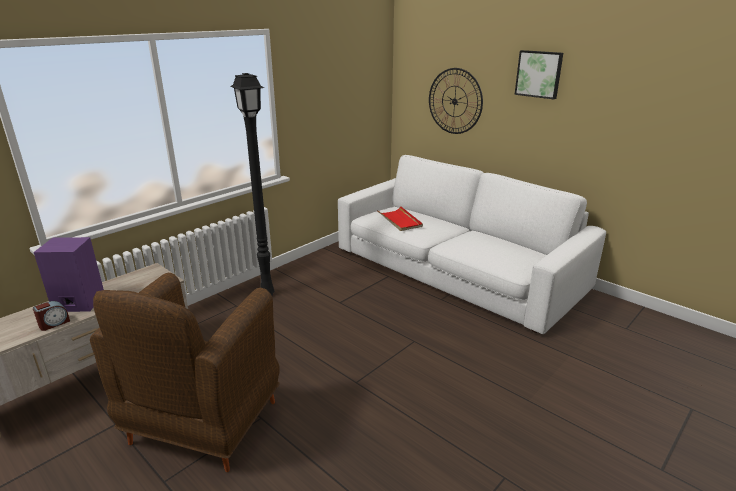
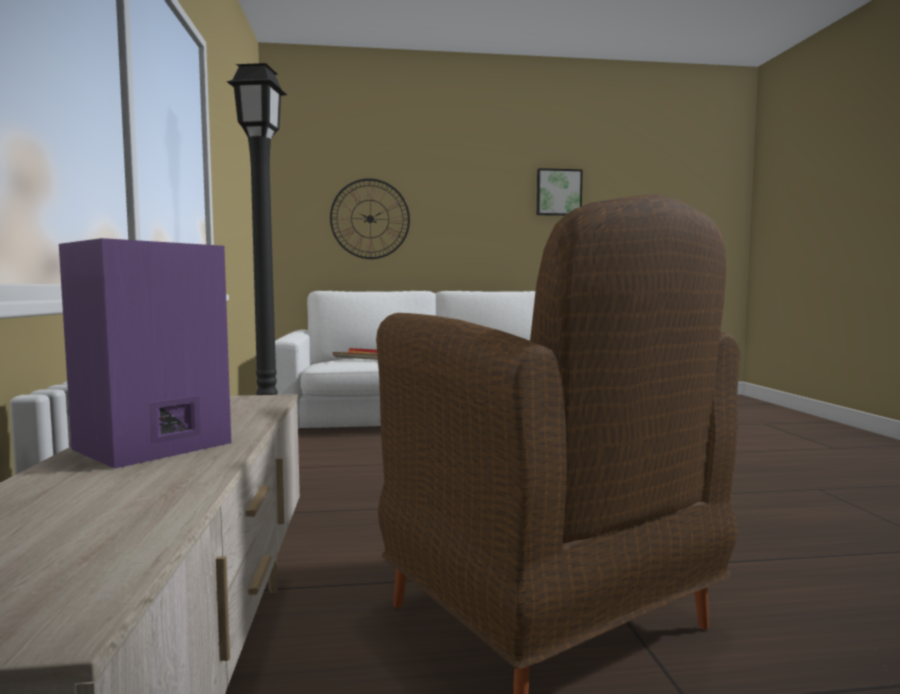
camera: 50 degrees left, 20 degrees down
alarm clock [33,301,70,331] -> none
picture [514,50,563,99] -> picture moved to [537,168,583,216]

